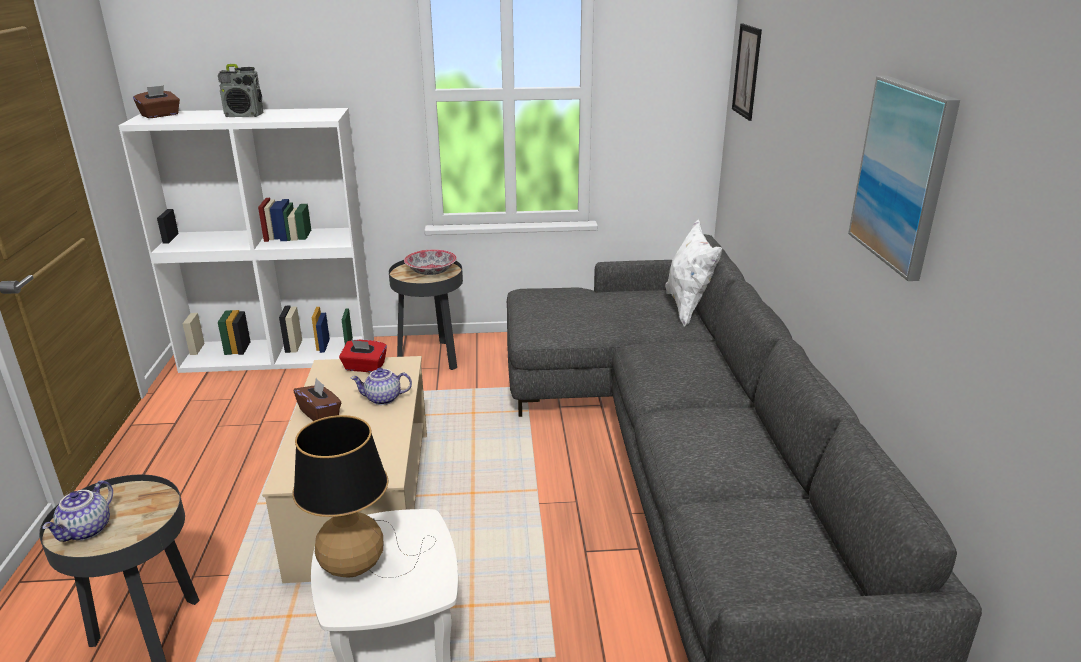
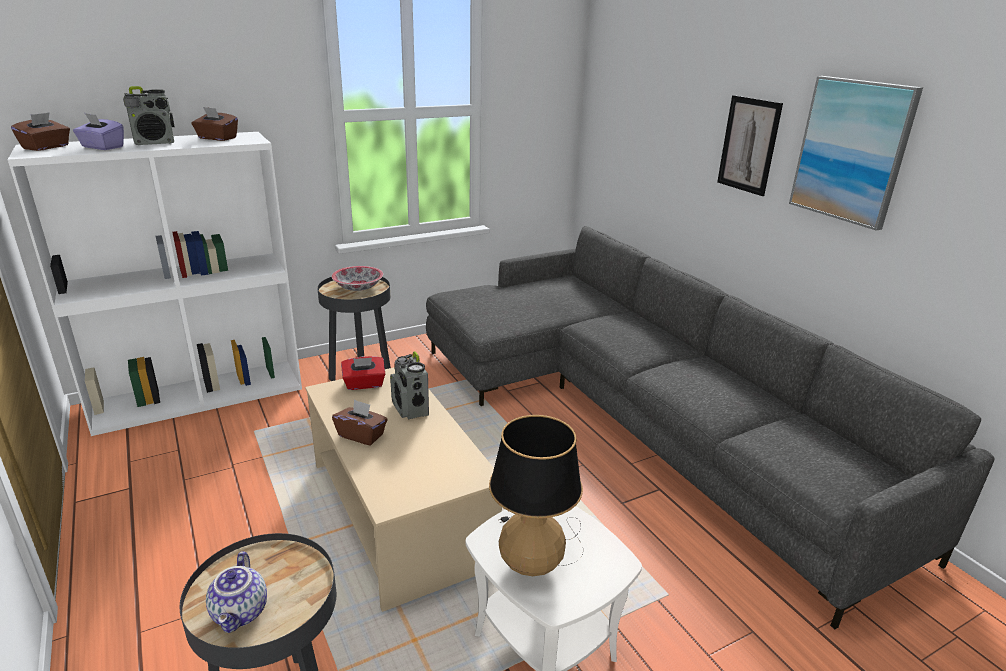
camera: 25 degrees left, 0 degrees up
teapot [351,368,412,405] -> radio [390,351,429,419]
white pillow [665,219,722,327] -> none
picture [732,24,762,121] -> picture moved to [717,95,783,196]
none -> purple tissue box [73,113,124,150]
none -> brown tissue box [191,107,238,141]

